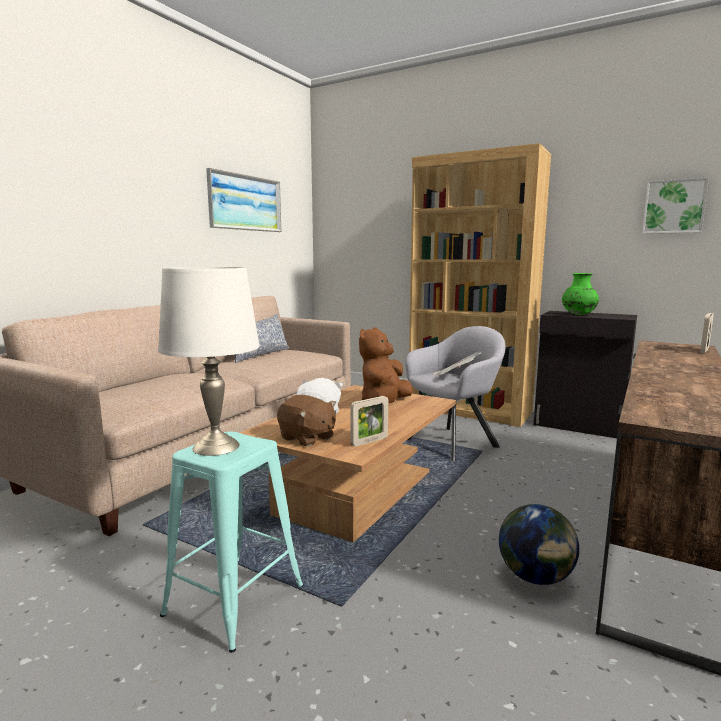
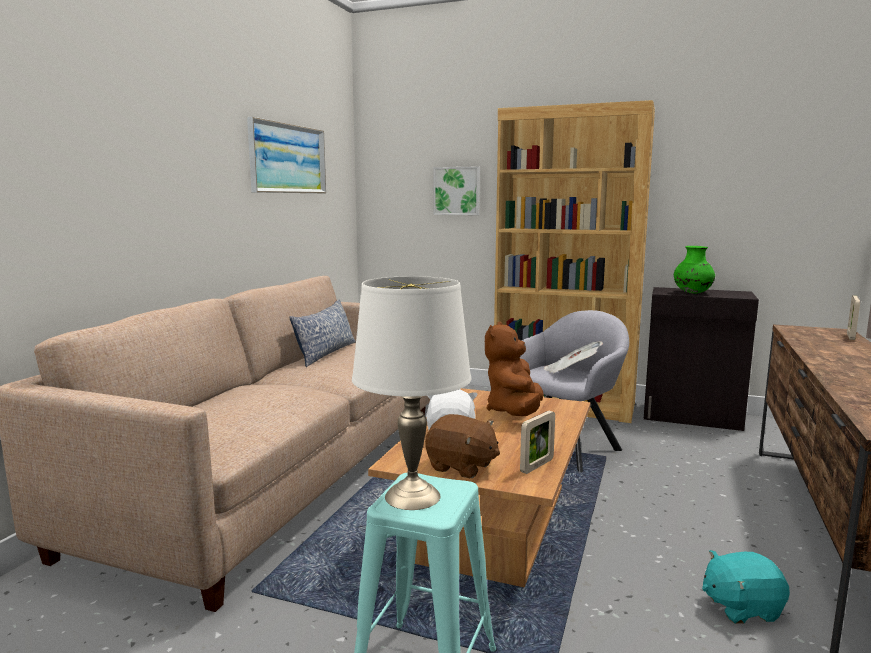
camera: 10 degrees left, 0 degrees up
globe [499,504,579,585] -> turquoise plush toy [702,550,790,624]
picture [642,177,709,234] -> picture moved to [433,166,480,215]

